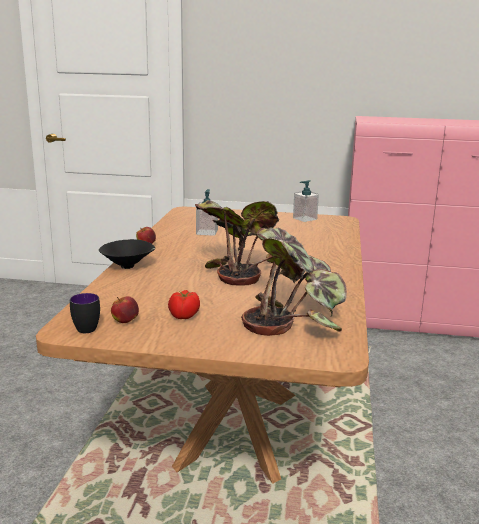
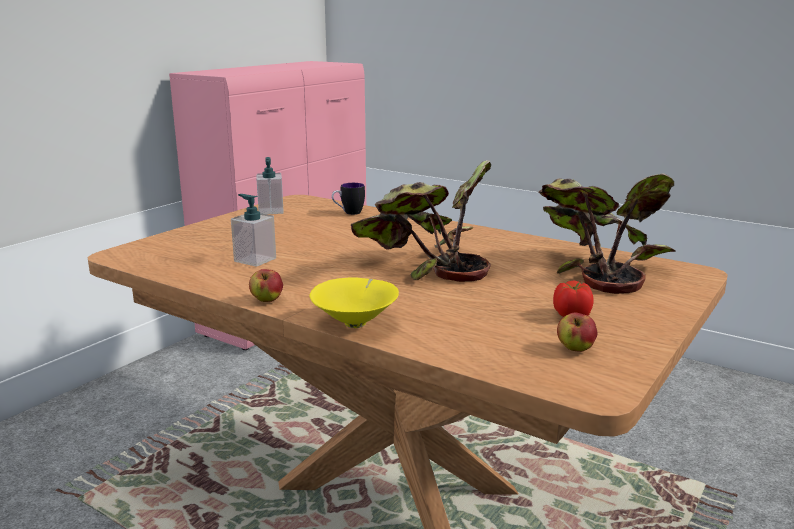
camera: 65 degrees left, 0 degrees up
mug [70,293,100,333] -> mug moved to [332,183,365,215]
black bowl [99,239,155,269] -> yellow bowl [309,277,399,328]

